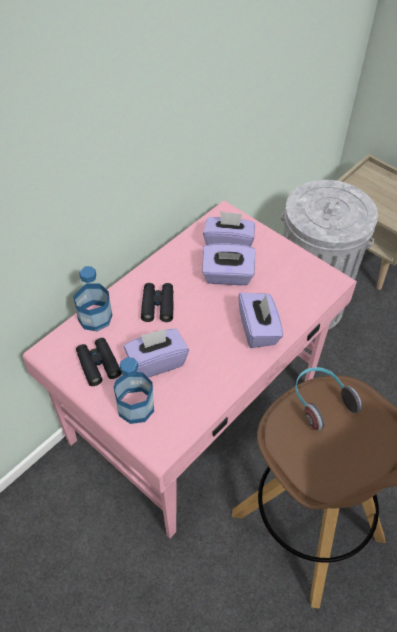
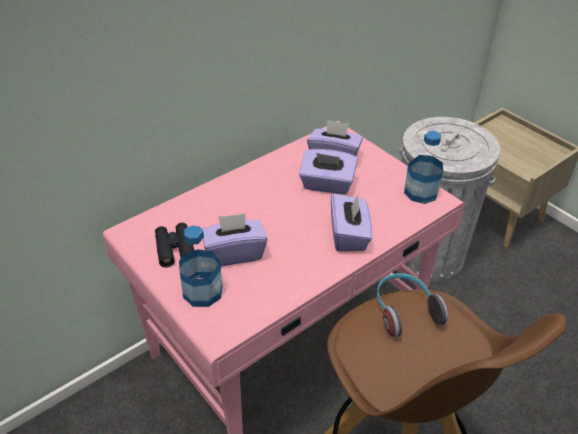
camera: 10 degrees right, 10 degrees down
bottle [73,266,113,331] -> bottle moved to [404,131,443,204]
black binoculars [141,283,173,322] -> none

